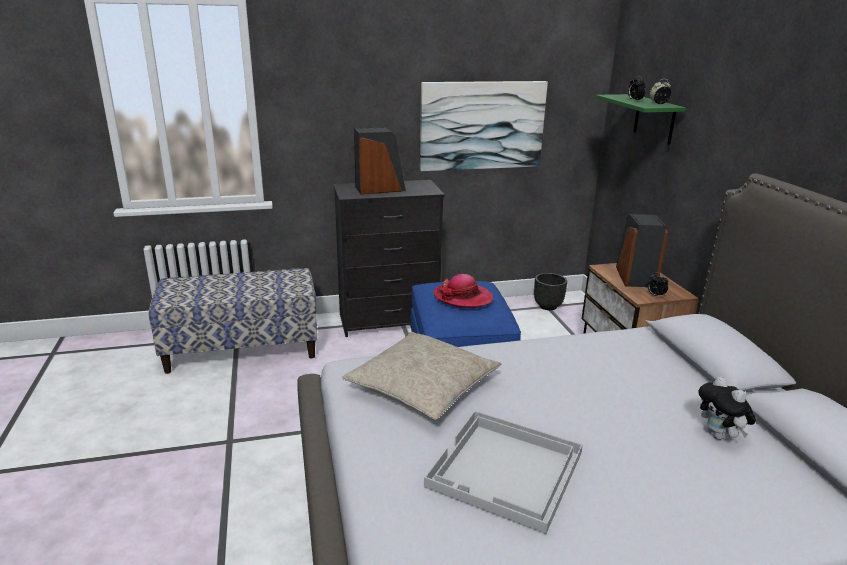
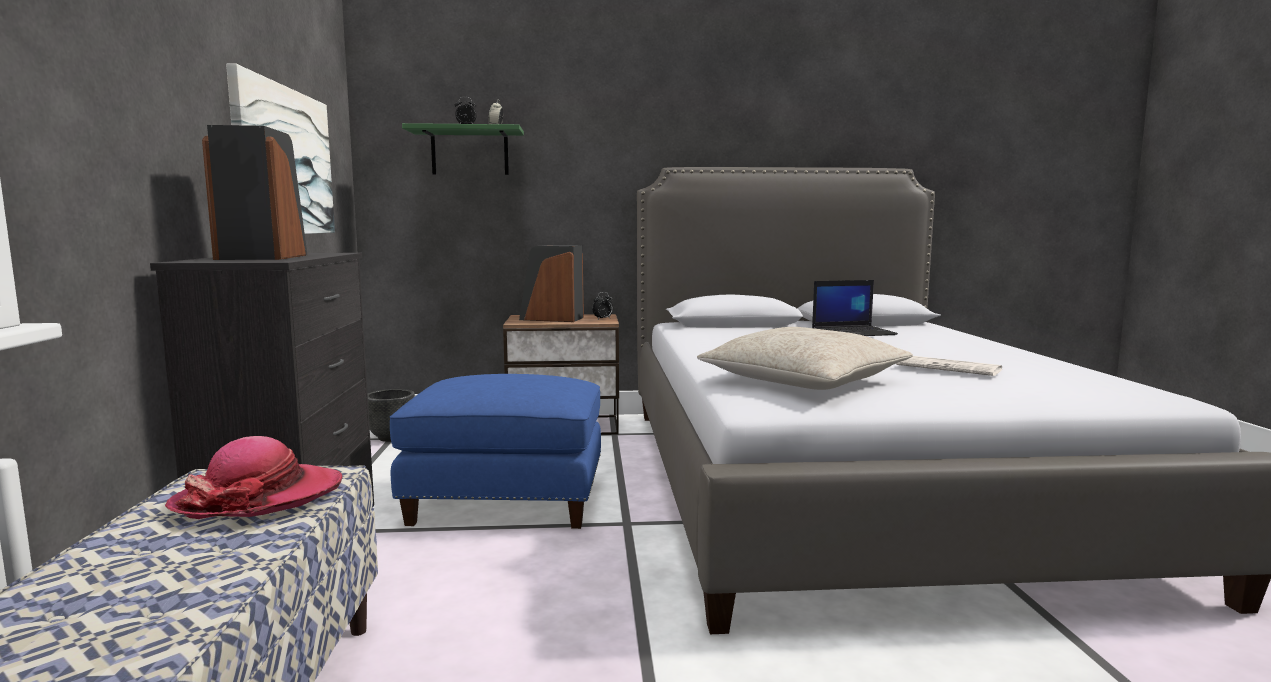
camera: 80 degrees left, 15 degrees down
white tray [424,411,583,534] -> newspaper [896,356,1003,376]
hat [434,274,493,308] -> hat moved to [165,436,342,519]
plush toy [698,377,756,440] -> laptop [812,280,898,336]

